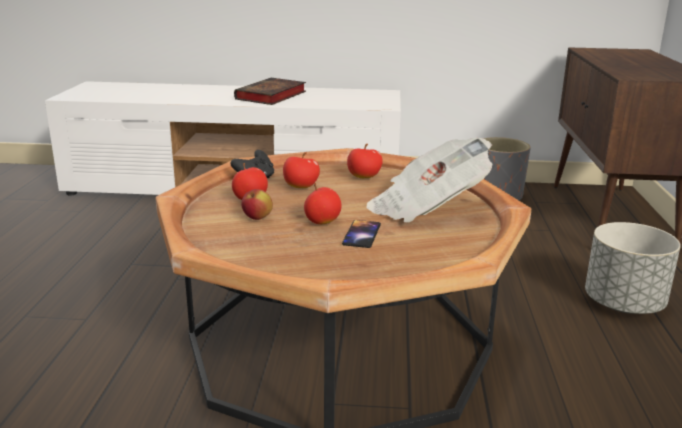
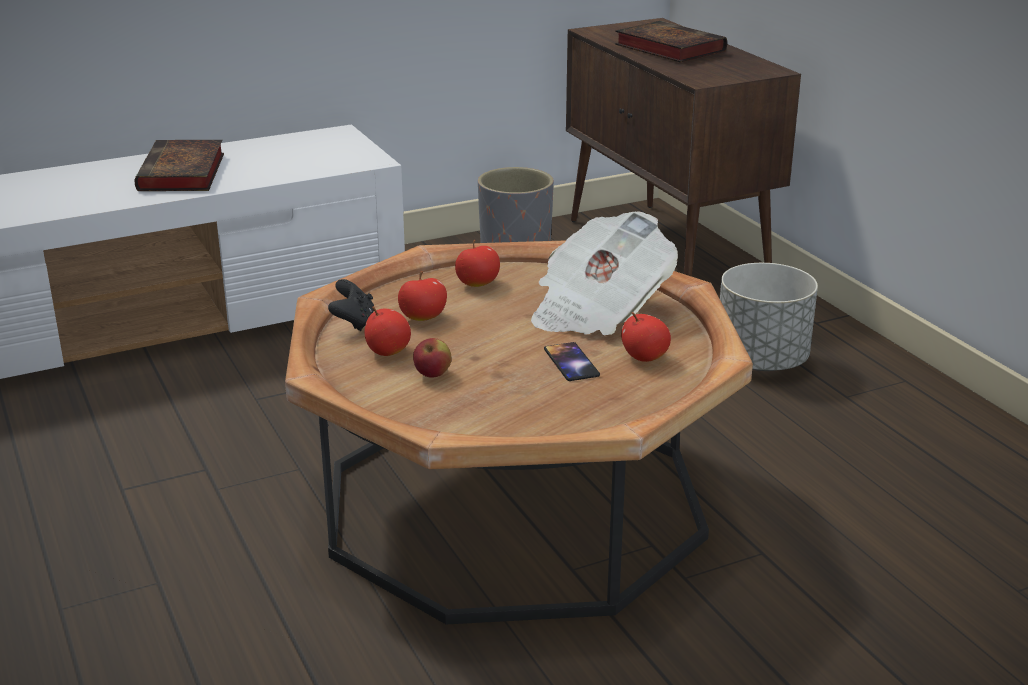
camera: 30 degrees left, 5 degrees up
apple [304,183,341,224] -> apple moved to [621,312,671,362]
none -> book [615,21,727,63]

